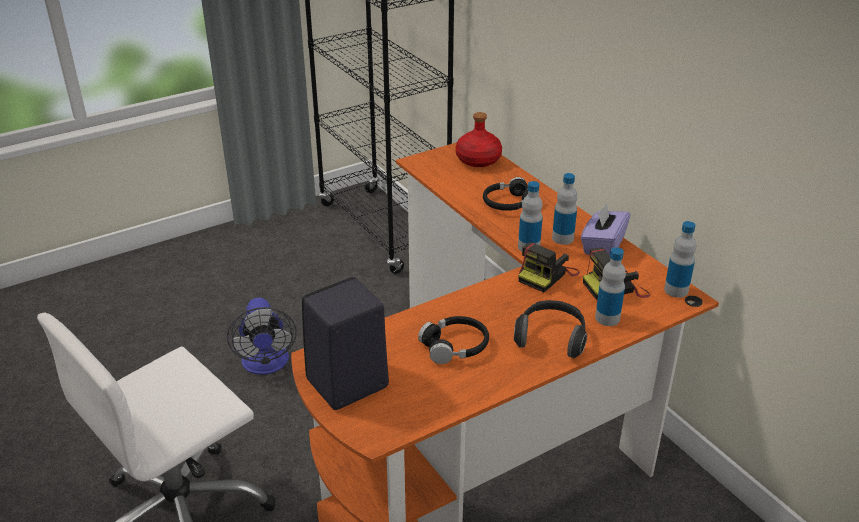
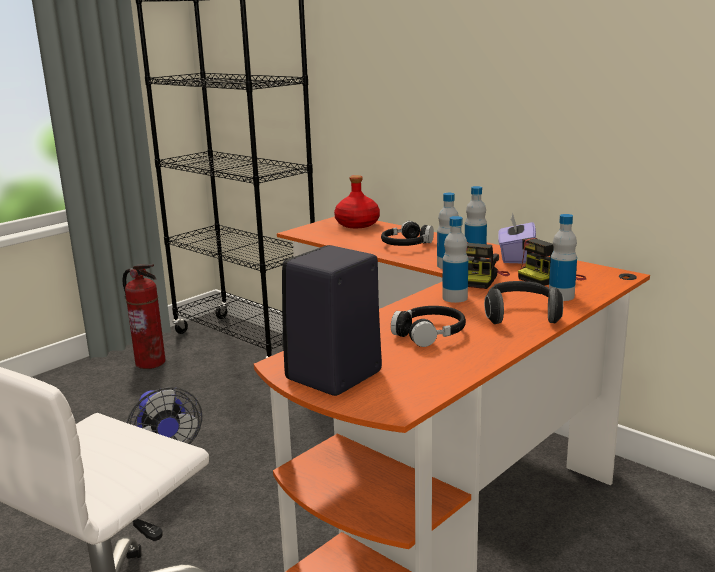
camera: 15 degrees left, 15 degrees down
bottle [664,221,696,298] -> bottle moved to [442,216,468,303]
none -> fire extinguisher [122,264,166,369]

